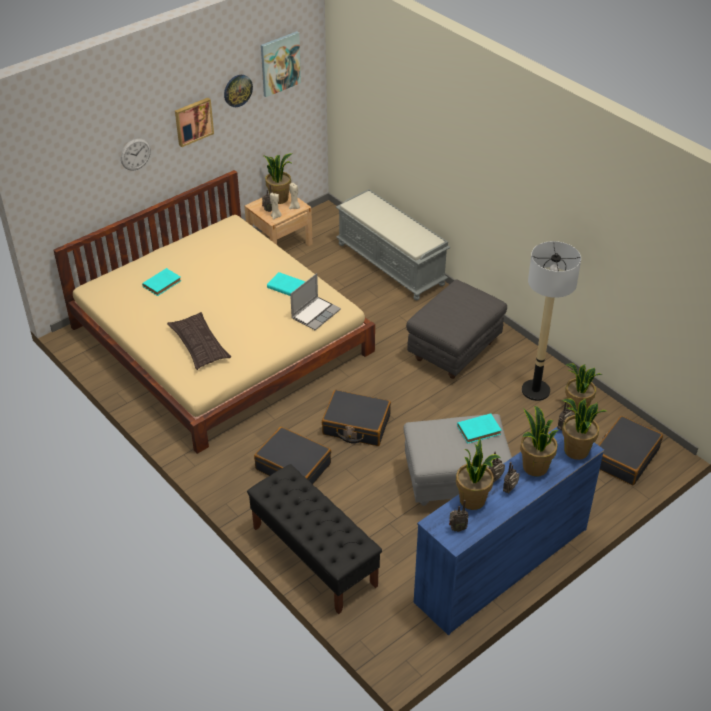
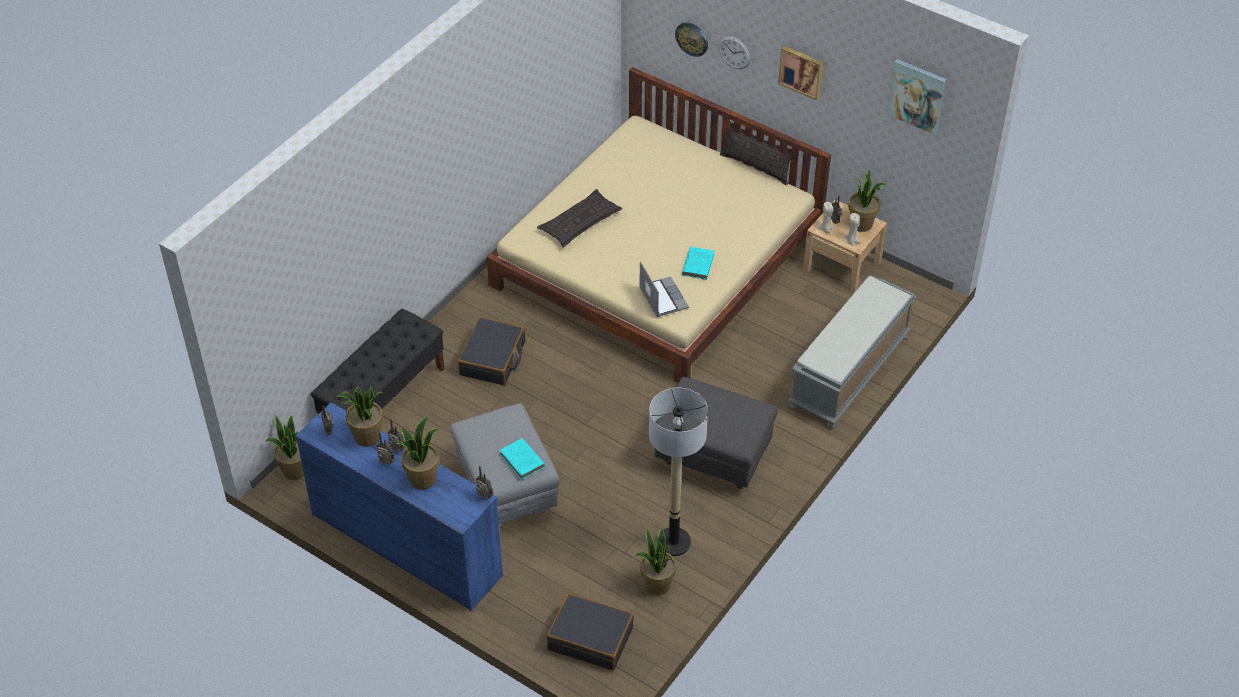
camera: 75 degrees right, 5 degrees up
turquoise book [142,268,181,296] -> none
wall clock [224,75,253,107] -> wall clock moved to [675,22,708,57]
laptop [290,273,341,330] -> laptop turned 135 degrees counterclockwise [639,261,689,317]
black suitcase [322,390,391,446] -> none
potted plant [562,398,606,460] -> potted plant moved to [266,415,304,480]
none -> pillow [720,122,792,185]

